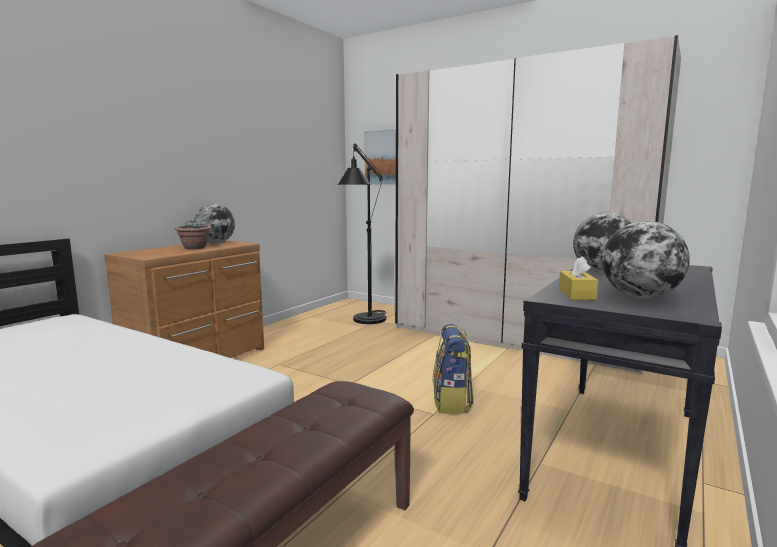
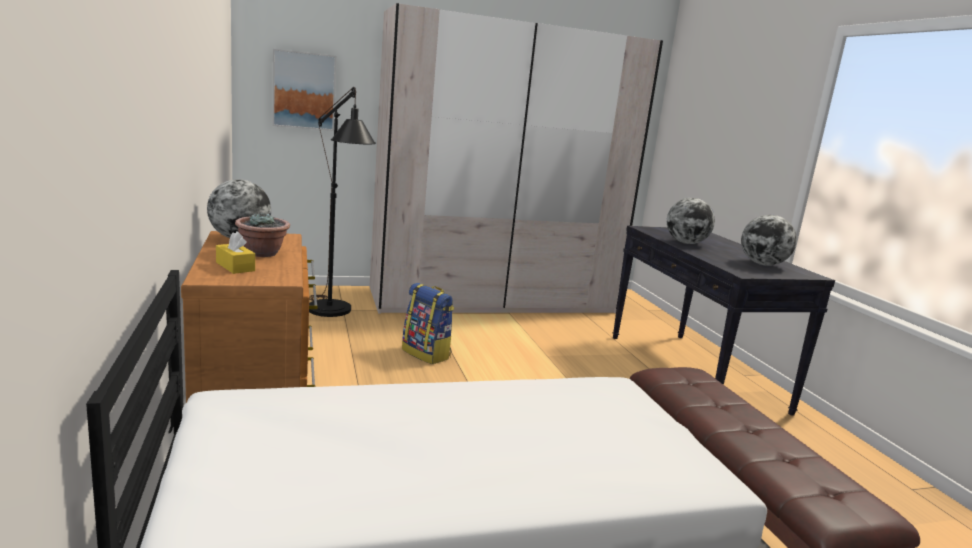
camera: 50 degrees left, 5 degrees up
backpack [433,324,473,414] -> backpack moved to [402,283,454,364]
yellow tissue box [559,256,598,300] -> yellow tissue box moved to [216,232,255,274]

